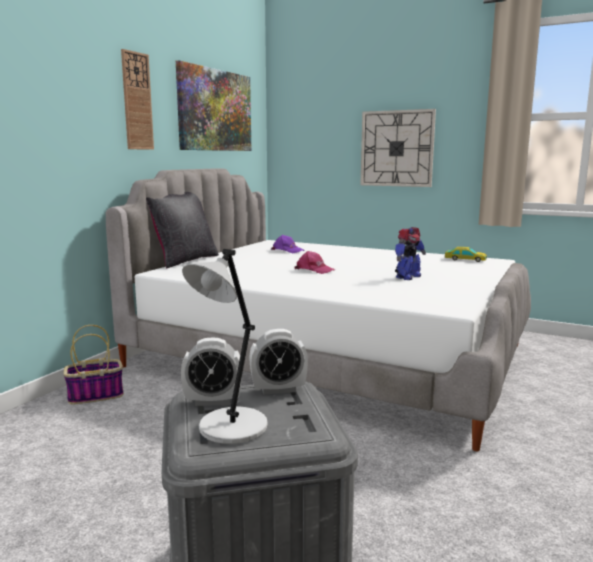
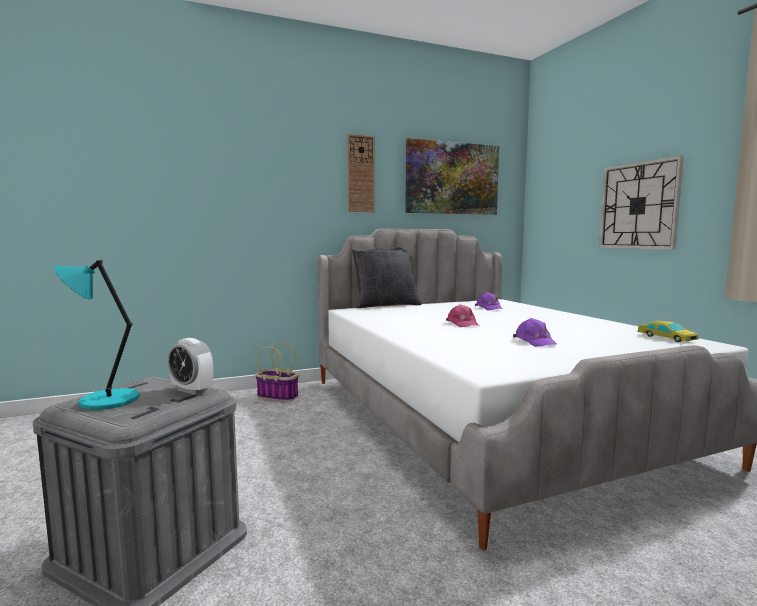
camera: 40 degrees right, 5 degrees down
alarm clock [181,338,242,406] -> none
grey table lamp [182,249,268,444] -> turquoise table lamp [54,260,140,410]
toy robot [395,227,426,280] -> purple cap [513,318,557,347]

